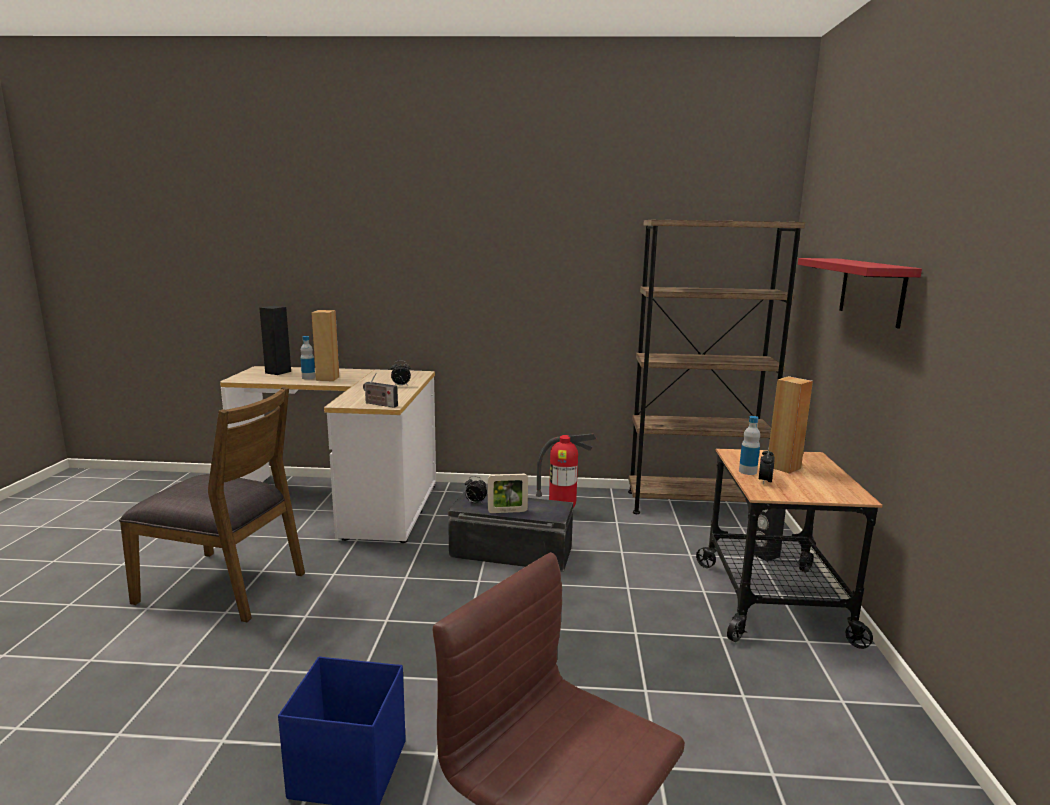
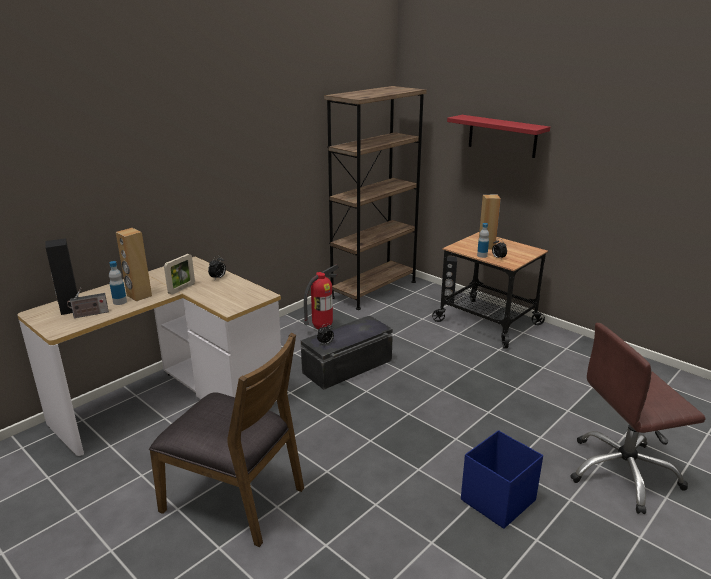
camera: 50 degrees left, 10 degrees up
brown chair [119,386,305,622] -> brown chair turned 60 degrees clockwise [149,333,304,547]
radio [363,372,398,408] -> radio moved to [67,288,109,318]
picture frame [488,473,528,513] -> picture frame moved to [164,254,195,294]

